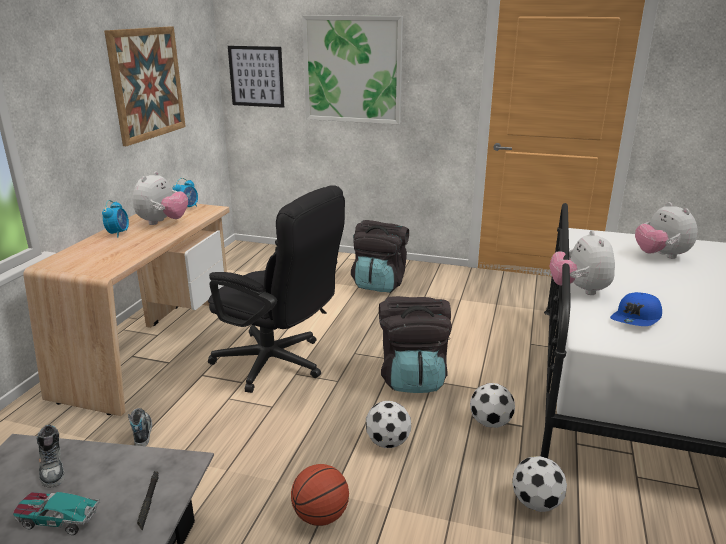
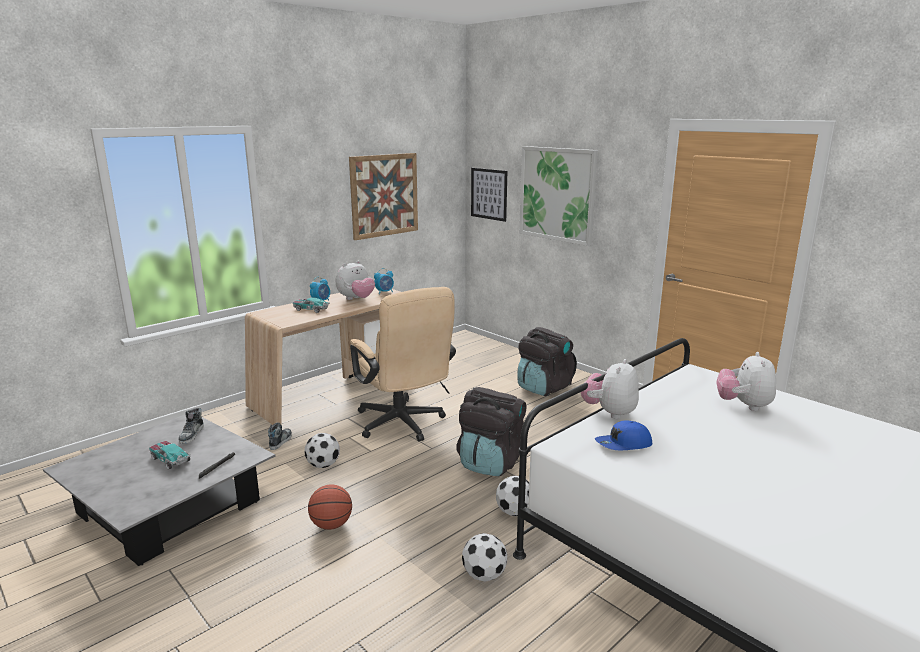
camera: 30 degrees right, 5 degrees down
black office chair [208,185,345,393] -> beige office chair [350,287,456,442]
football [366,401,411,448] -> football moved to [304,433,340,468]
none -> toy car [293,297,330,313]

